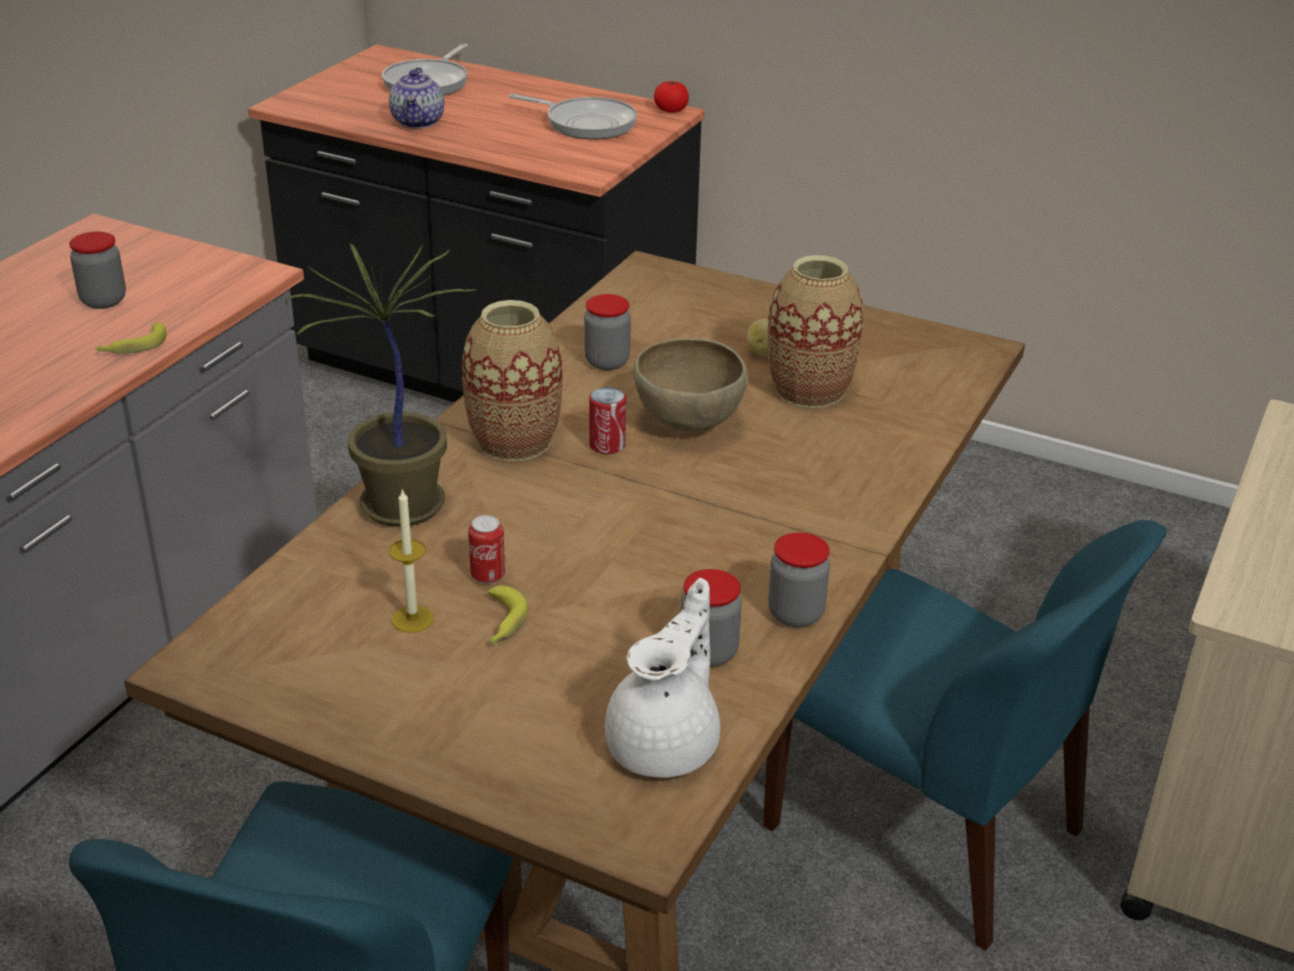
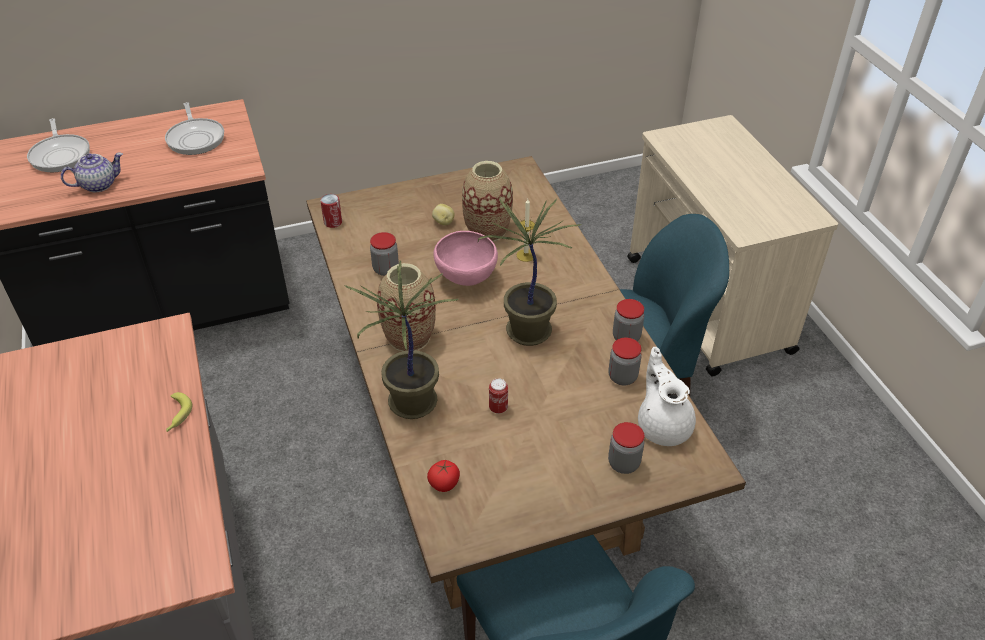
camera: 45 degrees left, 10 degrees up
jar [69,231,126,309] -> jar moved to [608,422,644,474]
teapot [389,67,444,128] -> teapot turned 75 degrees counterclockwise [61,152,123,192]
candle [389,489,434,633] -> candle moved to [517,199,535,262]
banana [488,586,528,644] -> none
frying pan [509,94,637,139] -> frying pan turned 90 degrees clockwise [165,102,224,155]
can [589,387,626,454] -> can moved to [320,194,342,228]
brown bowl [633,338,749,431] -> pink bowl [433,231,498,286]
tomato [654,81,689,113] -> tomato moved to [427,460,460,492]
none -> potted plant [478,199,582,346]

